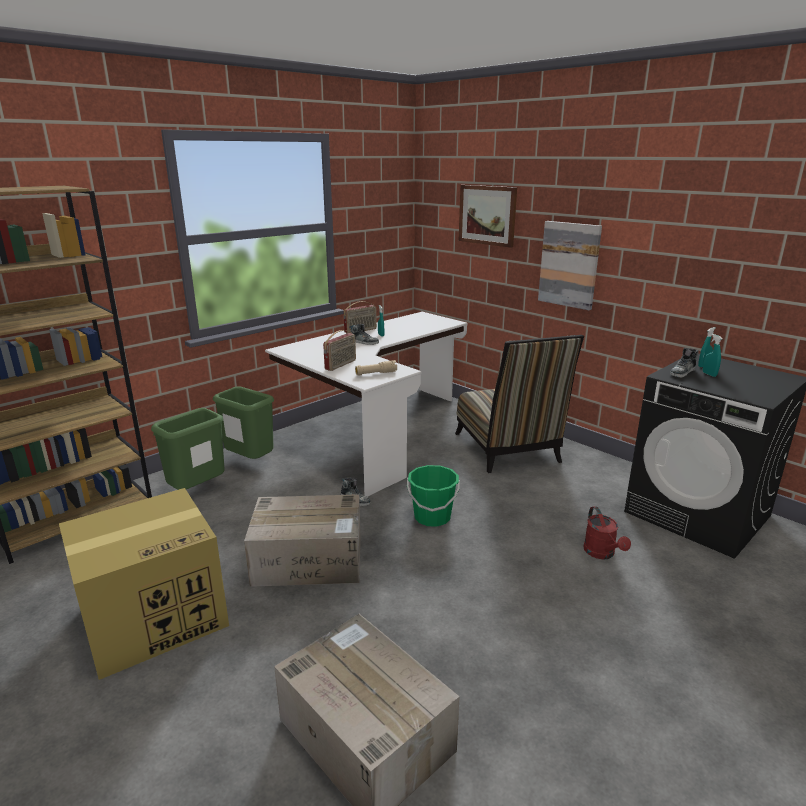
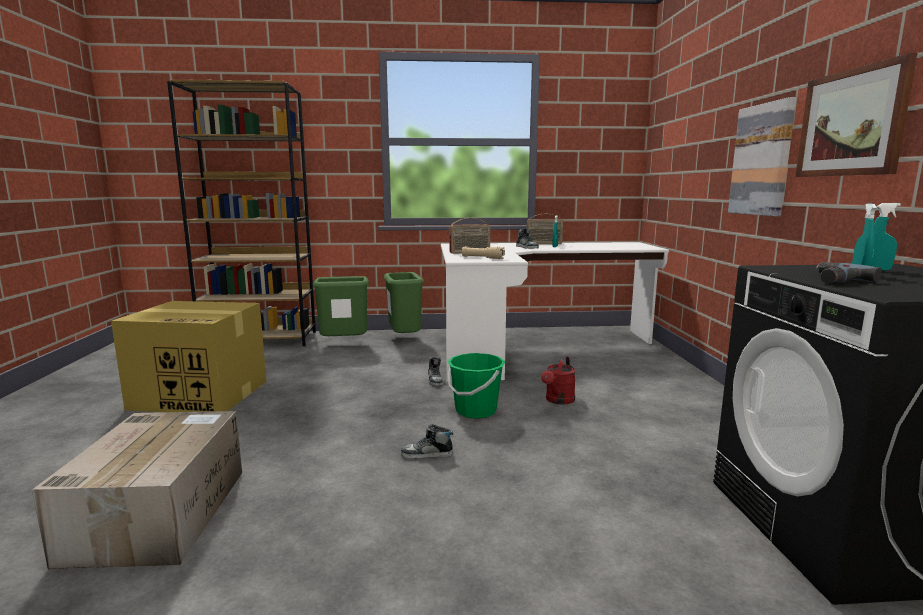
camera: 40 degrees right, 10 degrees down
cardboard box [244,494,361,587] -> none
chair [455,335,584,473] -> none
picture [459,185,517,248] -> picture moved to [795,53,917,177]
red watering can [584,506,631,559] -> red watering can moved to [541,356,576,404]
shoe [670,348,699,378] -> shoe moved to [401,424,453,459]
none -> power drill [816,262,882,284]

